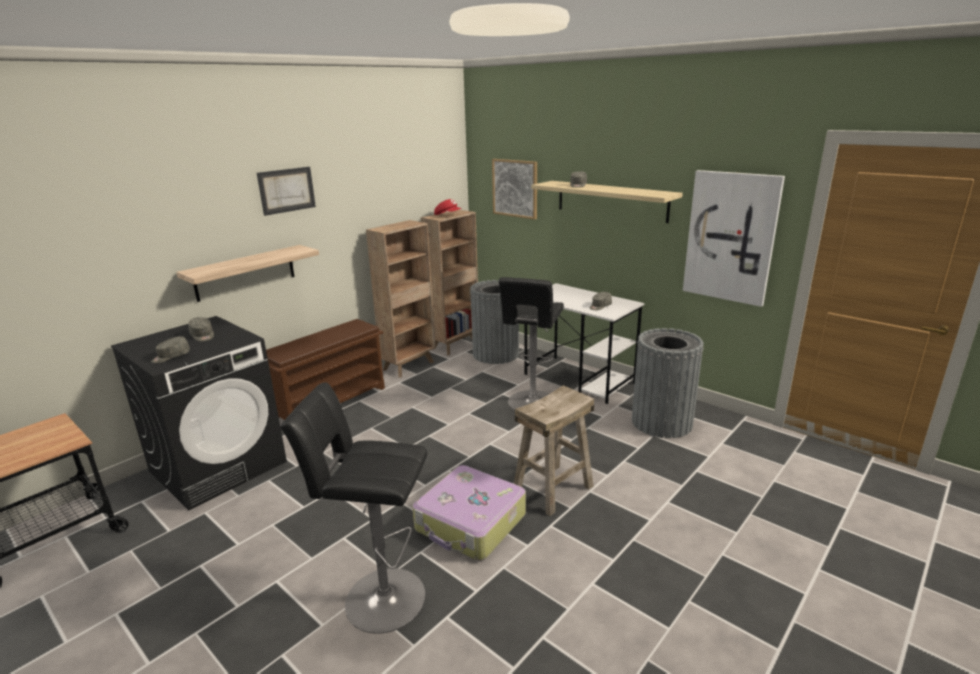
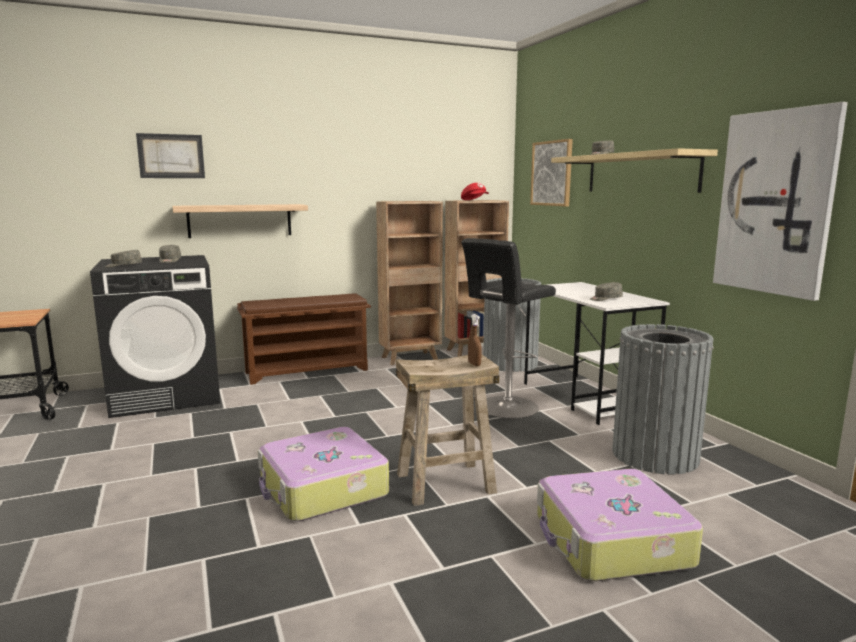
camera: 25 degrees right, 10 degrees down
picture [257,167,316,216] -> picture moved to [136,133,205,178]
black stool [280,382,427,634] -> none
none -> brown spray bottle [468,314,482,366]
none -> suitcase [537,469,703,581]

